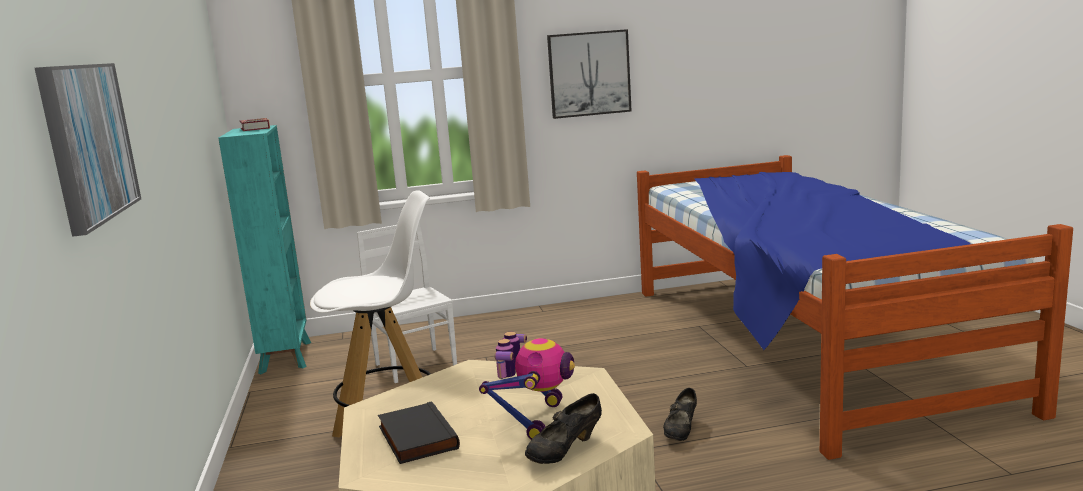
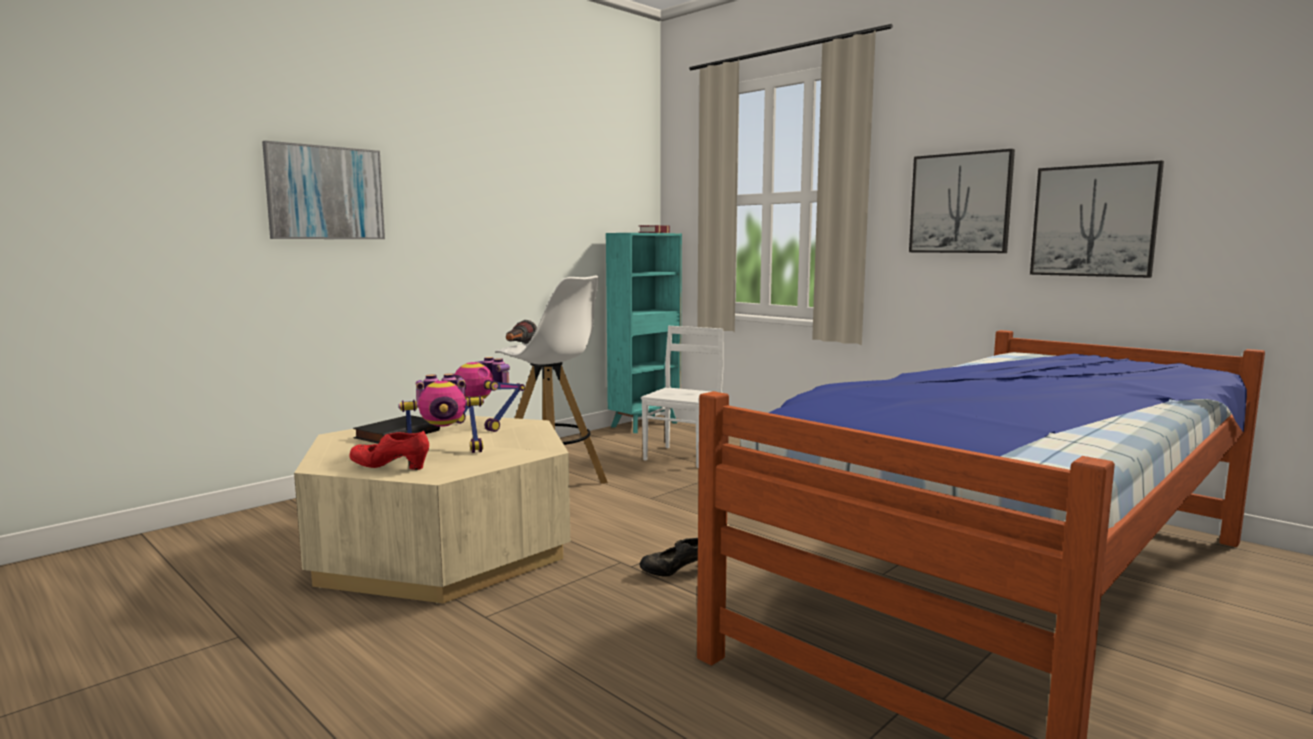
camera: 55 degrees right, 5 degrees down
black shoe [525,393,602,464] -> red shoe [349,431,429,470]
none -> toy robot [454,357,525,432]
none -> flashlight [506,320,537,344]
none -> picture [1030,161,1164,278]

